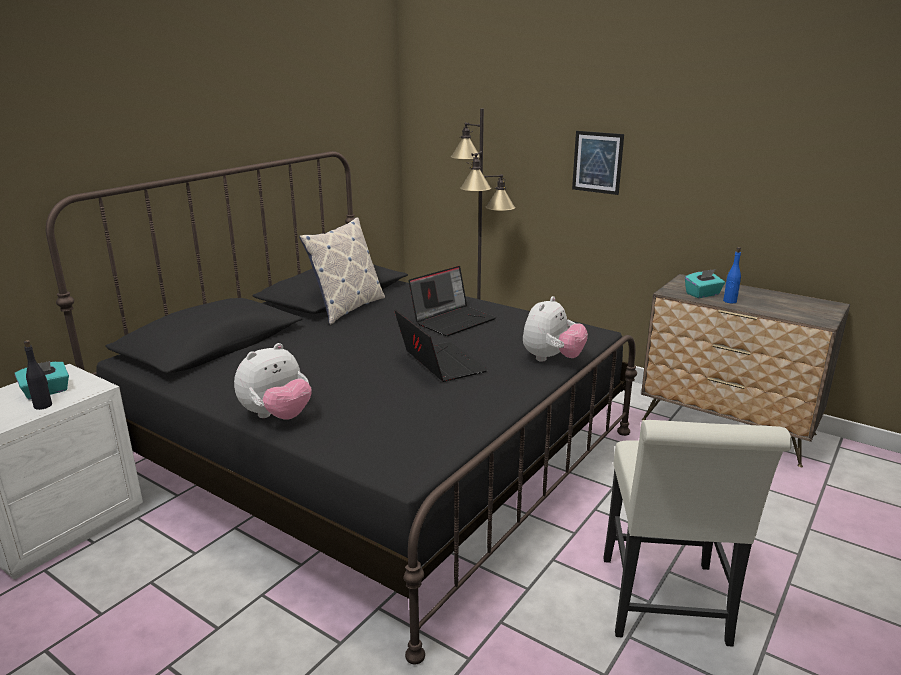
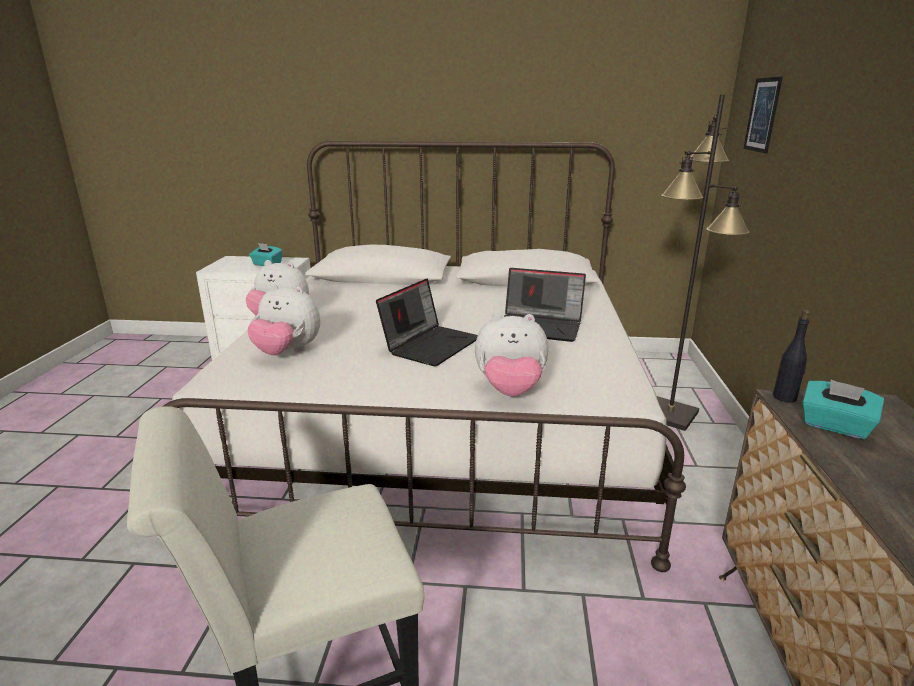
camera: 60 degrees right, 0 degrees up
black bottle [24,340,52,410] -> black bottle moved to [773,310,810,403]
black bed [46,151,637,664] -> white bed [162,141,686,572]
pillow [299,217,385,325] -> none
picture [572,131,624,195] -> picture moved to [743,76,783,153]
blue bottle [723,247,741,303] -> none
none -> plush toy [247,284,321,355]

